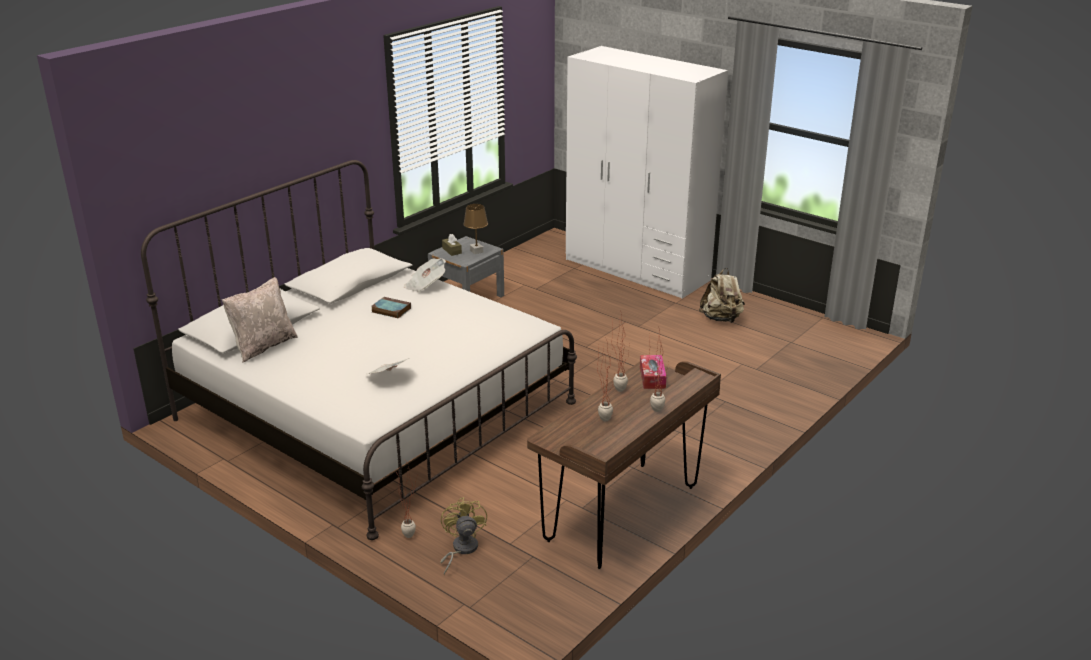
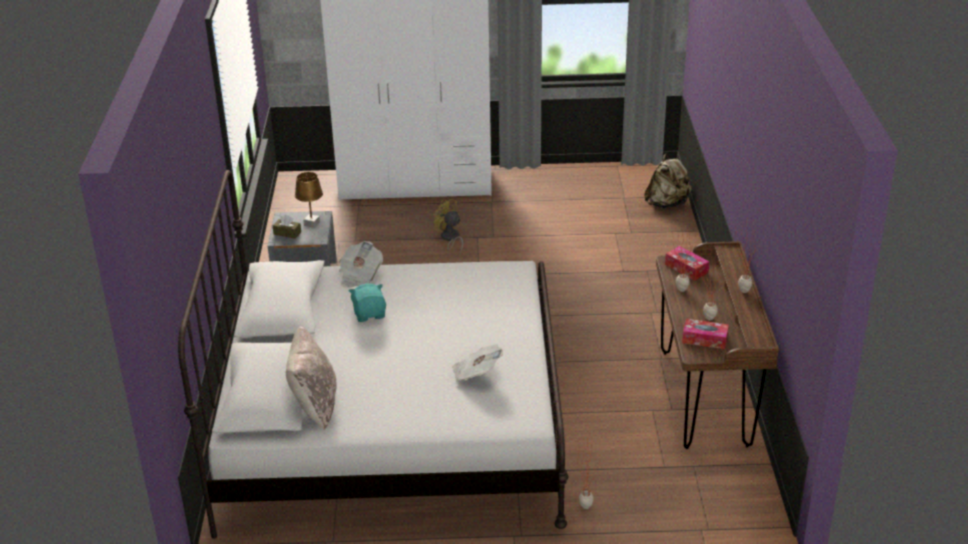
camera: 40 degrees left, 5 degrees up
book [372,297,411,319] -> turquoise plush toy [348,283,386,322]
yellow fan [440,497,487,575] -> yellow fan moved to [433,199,463,253]
beige backpack [699,268,745,323] -> beige backpack moved to [644,153,692,208]
none -> tissue box [682,319,729,349]

